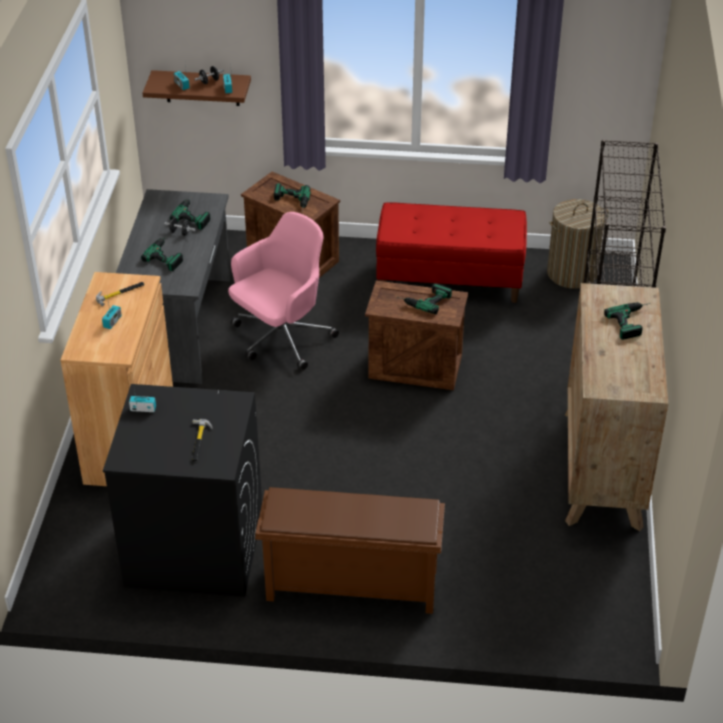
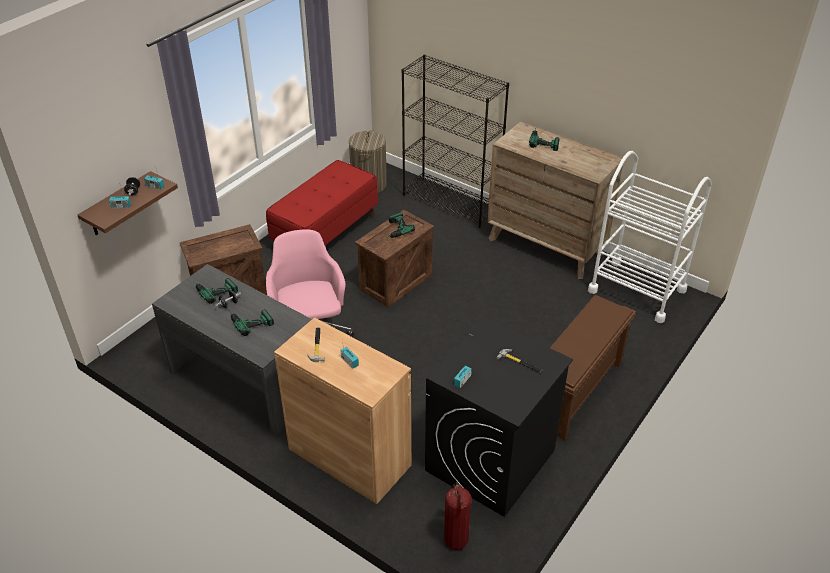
camera: 60 degrees left, 0 degrees up
power drill [274,183,311,211] -> none
none -> fire extinguisher [444,482,472,550]
none -> white cart [588,151,712,323]

